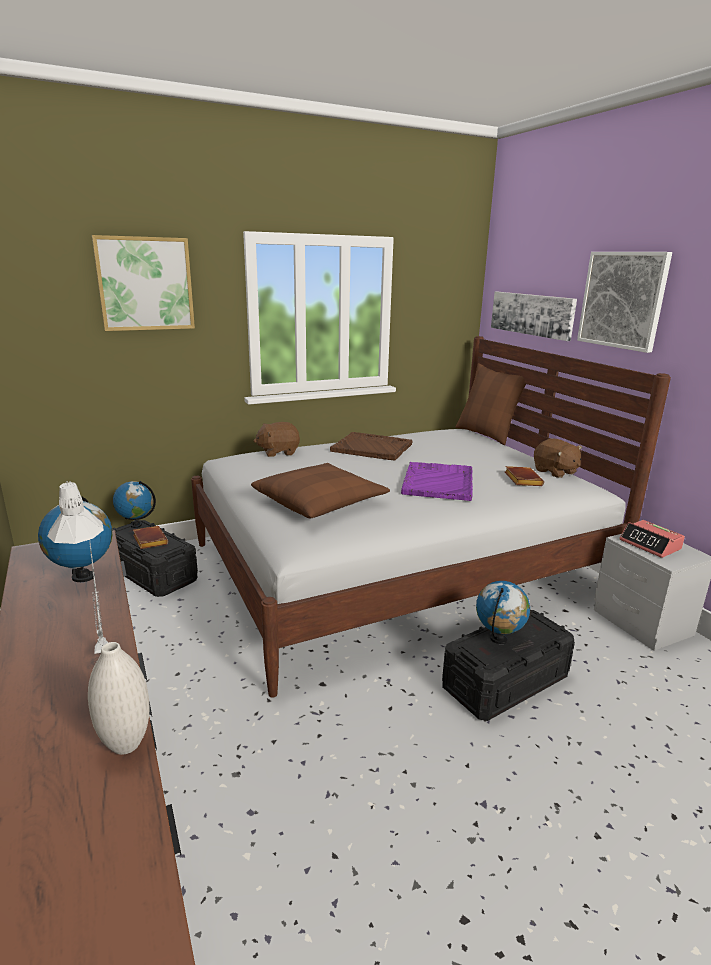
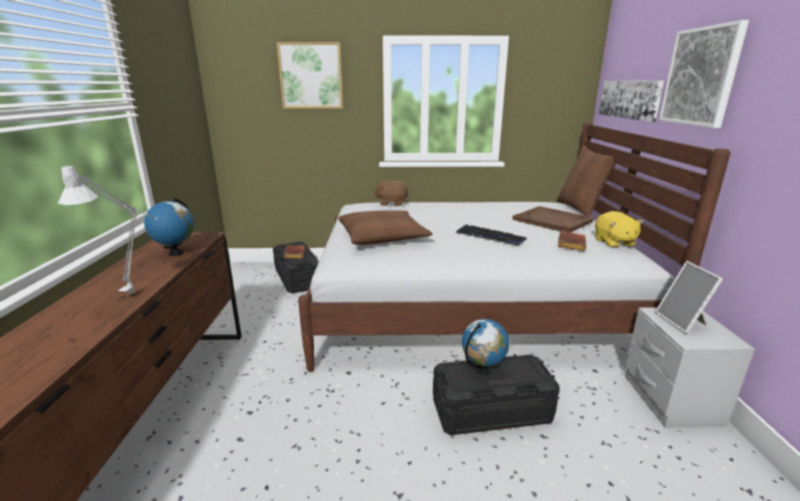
camera: 25 degrees right, 0 degrees up
white vase [88,642,150,755] -> none
globe [113,481,156,528] -> none
brown tray [330,432,413,461] -> brown tray moved to [513,206,594,233]
purple tray [401,462,473,501] -> keyboard [456,224,527,245]
brown plush toy [534,438,582,478] -> yellow plush toy [595,211,643,248]
alarm clock [619,520,685,558] -> picture frame [655,261,723,334]

